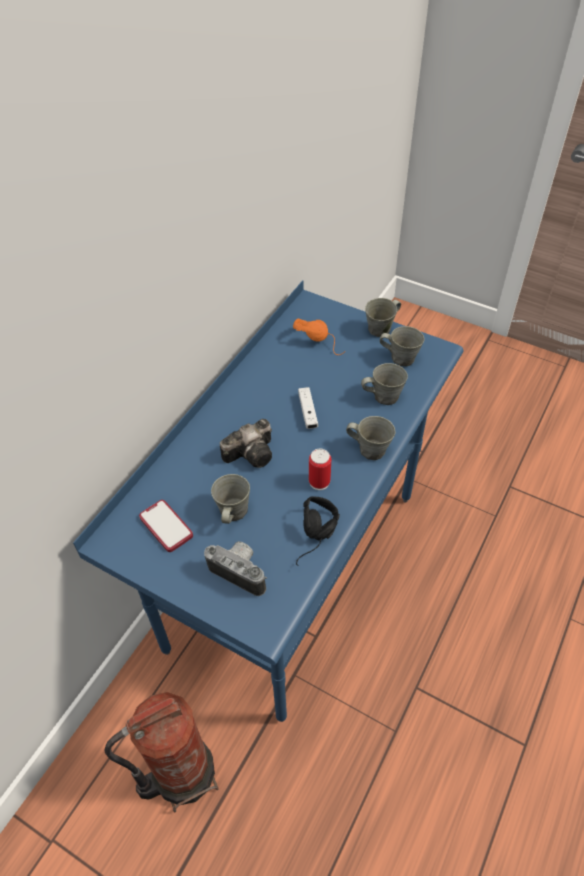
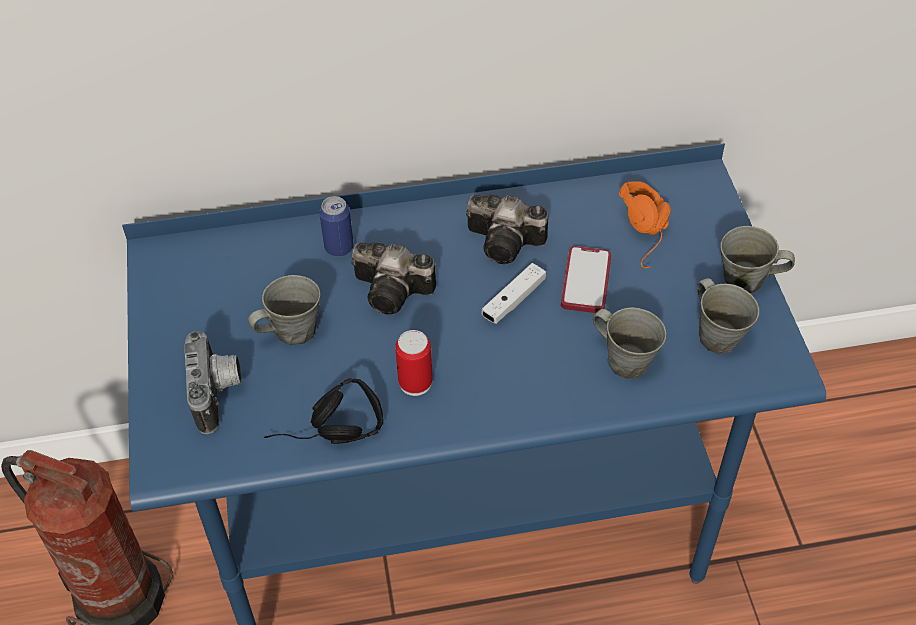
camera: 50 degrees right, 0 degrees up
phone [139,500,193,552] -> phone moved to [561,246,611,313]
grey mug [346,416,395,460] -> none
none -> can [319,196,354,257]
none -> camera [466,195,548,264]

